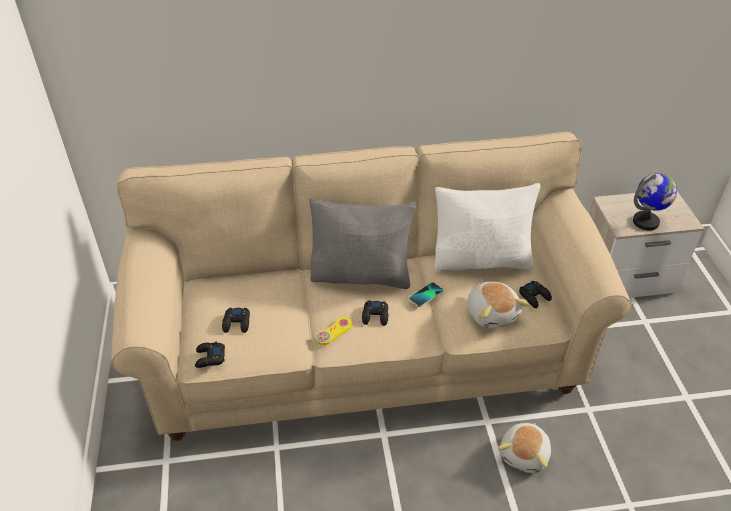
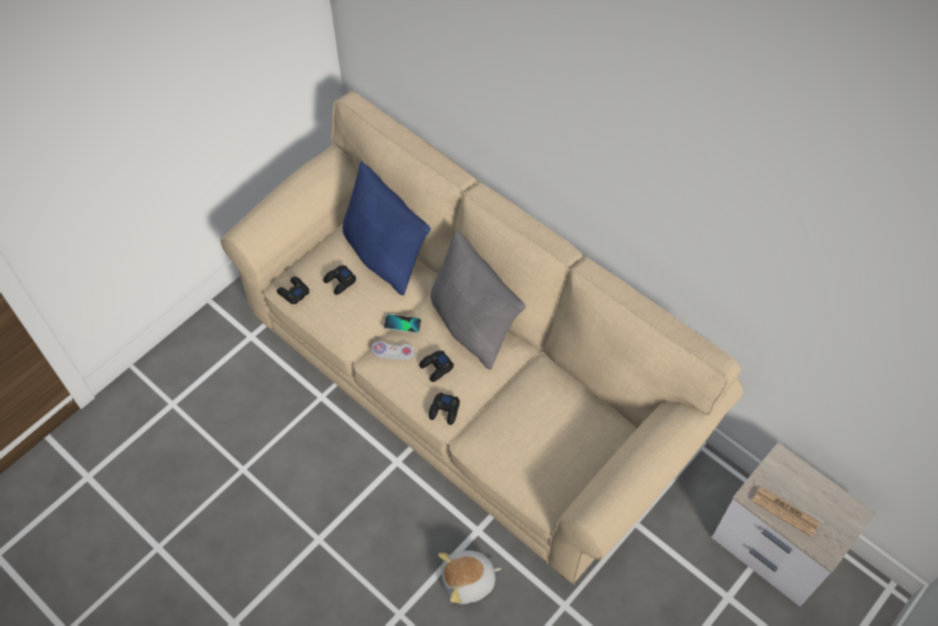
camera: 50 degrees right, 15 degrees up
yellow game controller [315,317,352,345] -> white game controller [372,341,415,360]
phone [409,282,443,307] -> phone moved to [384,314,421,333]
white pillow [435,183,541,271] -> none
plush toy [468,282,529,328] -> none
black game controller [519,281,552,308] -> black game controller moved to [429,392,460,425]
globe [633,173,677,230] -> newspaper [752,487,820,537]
none -> blue pillow [343,161,431,295]

